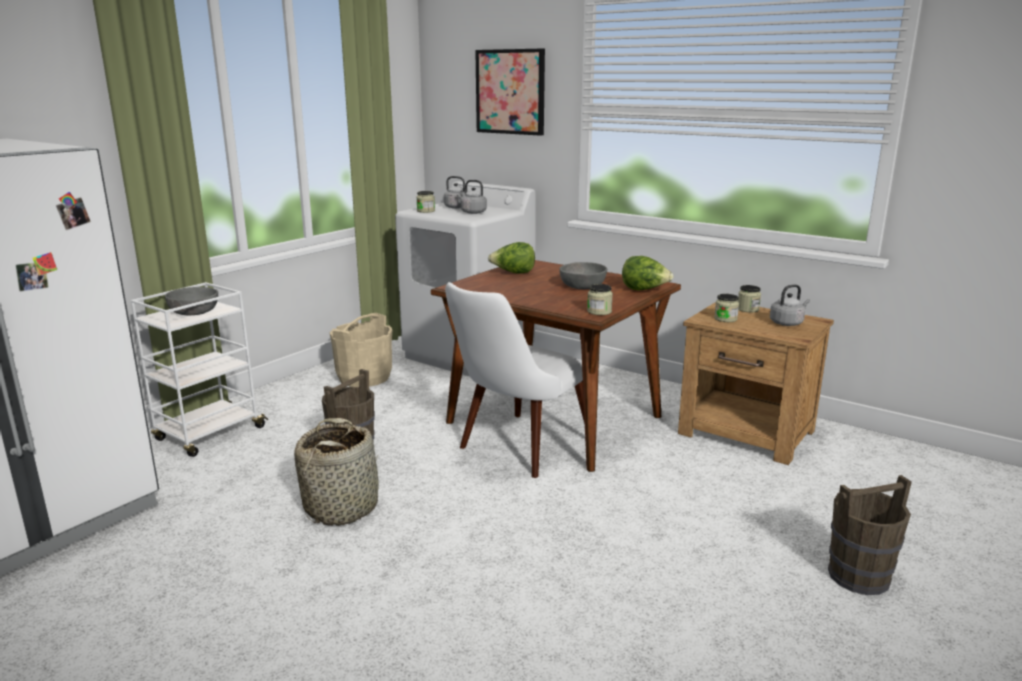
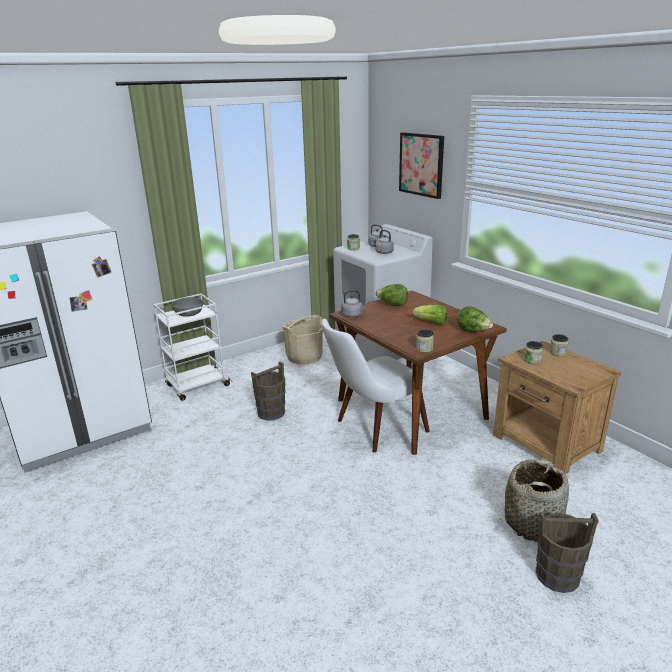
camera: 20 degrees right, 5 degrees up
basket [294,418,378,526] -> basket moved to [505,459,569,542]
grey bowl [559,262,607,289] -> lettuce [413,305,447,325]
grey kettle [770,284,810,326] -> grey kettle moved to [341,290,369,317]

